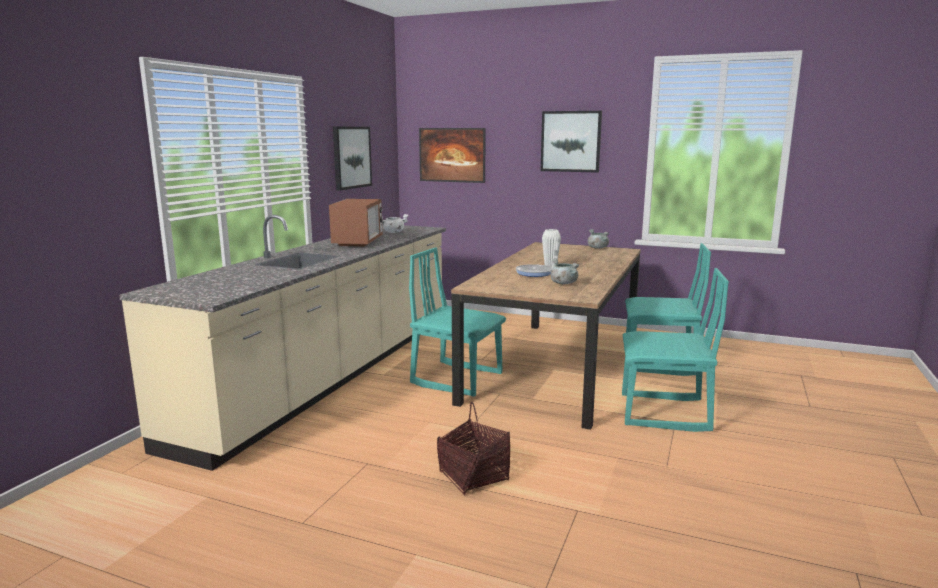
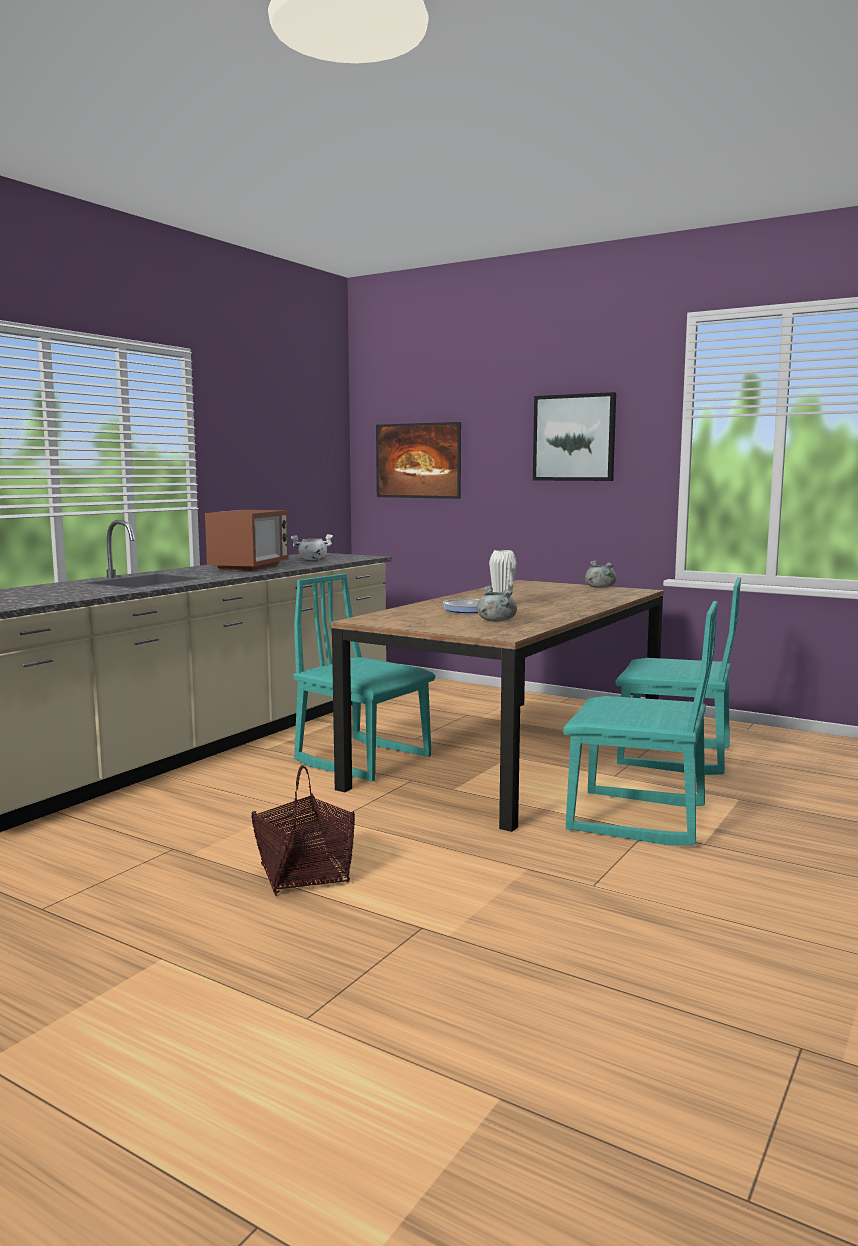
camera: 10 degrees right, 5 degrees down
picture [333,126,372,191] -> none

